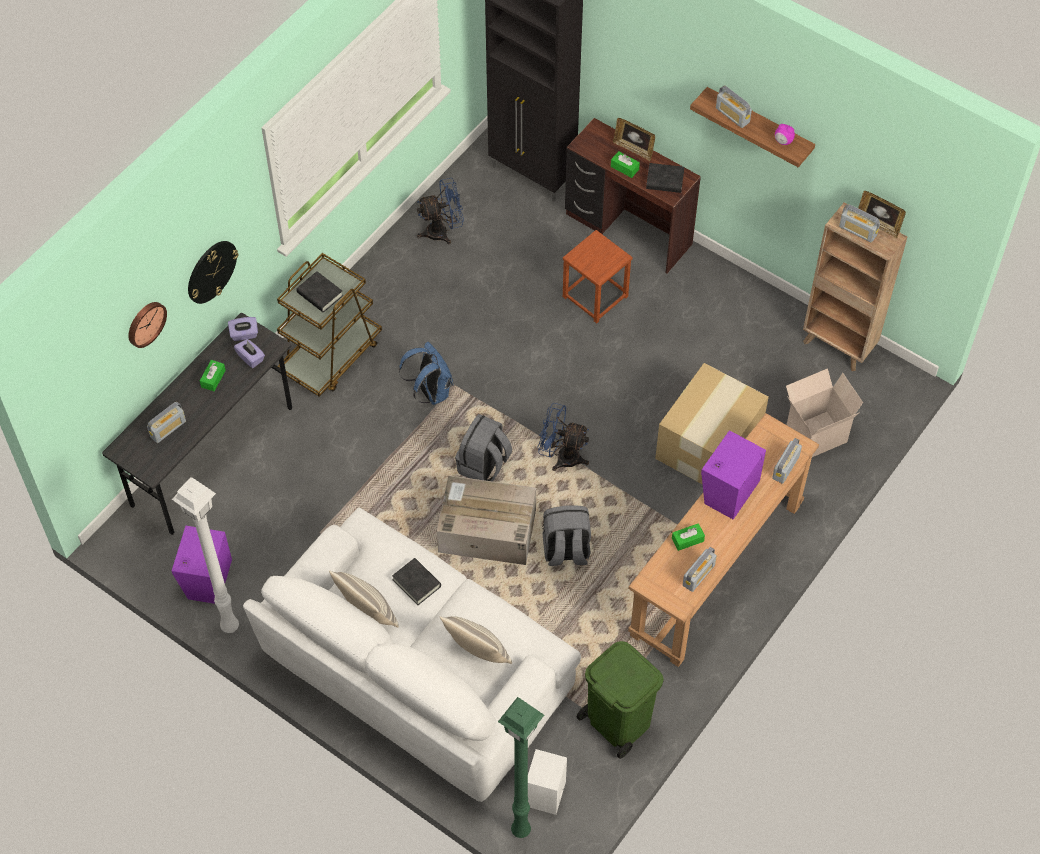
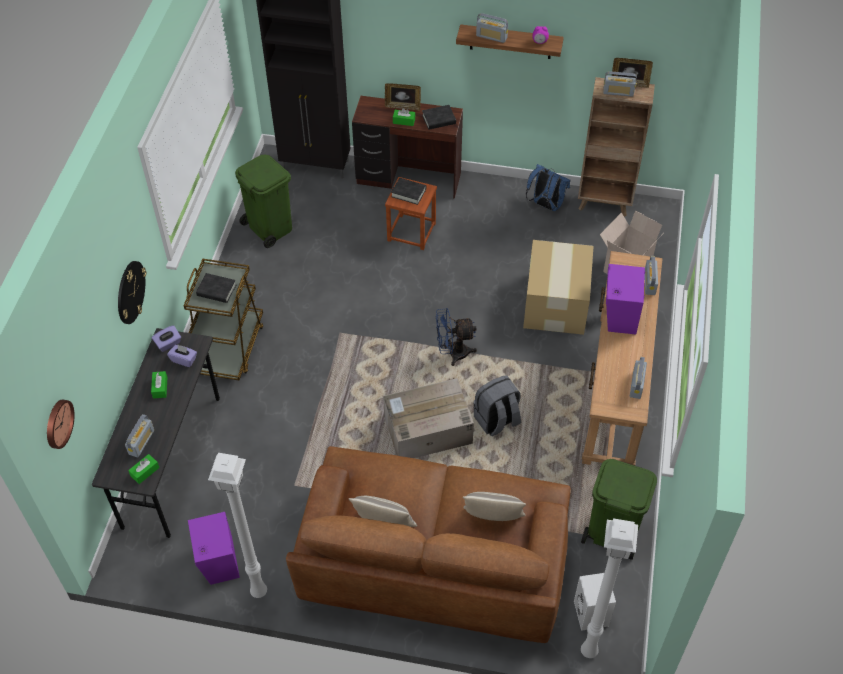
camera: 25 degrees left, 5 degrees down
wall clock [128,302,167,348] -> wall clock moved to [47,400,75,449]
white sofa [243,508,581,802] -> brown sofa [286,446,571,643]
black book [392,558,441,605] -> black book moved to [391,178,426,205]
blue backpack [399,341,453,405] -> blue backpack moved to [526,164,571,211]
blue fan [417,178,464,244] -> green trash can [235,155,292,248]
grey backpack [455,414,512,482] -> none
green floor lamp [498,697,544,838] -> white floor lamp [581,519,638,658]
green tissue box [672,523,705,551] -> green tissue box moved to [128,454,160,484]

